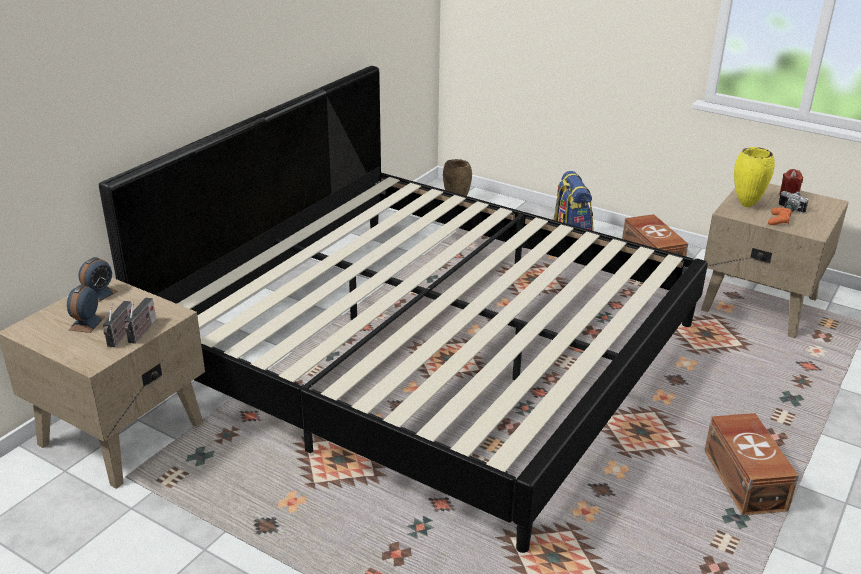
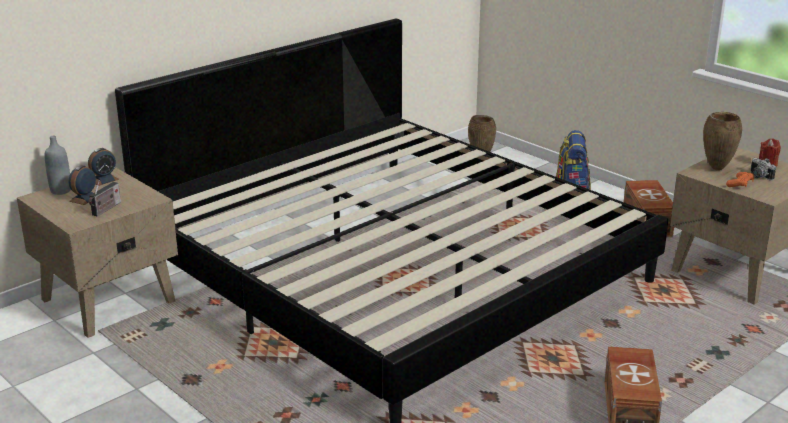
camera: 15 degrees right, 5 degrees down
radio [124,298,156,344] -> none
yellow vase [734,147,775,207] -> brown vase [703,112,742,171]
none -> grey bottle [45,136,71,195]

